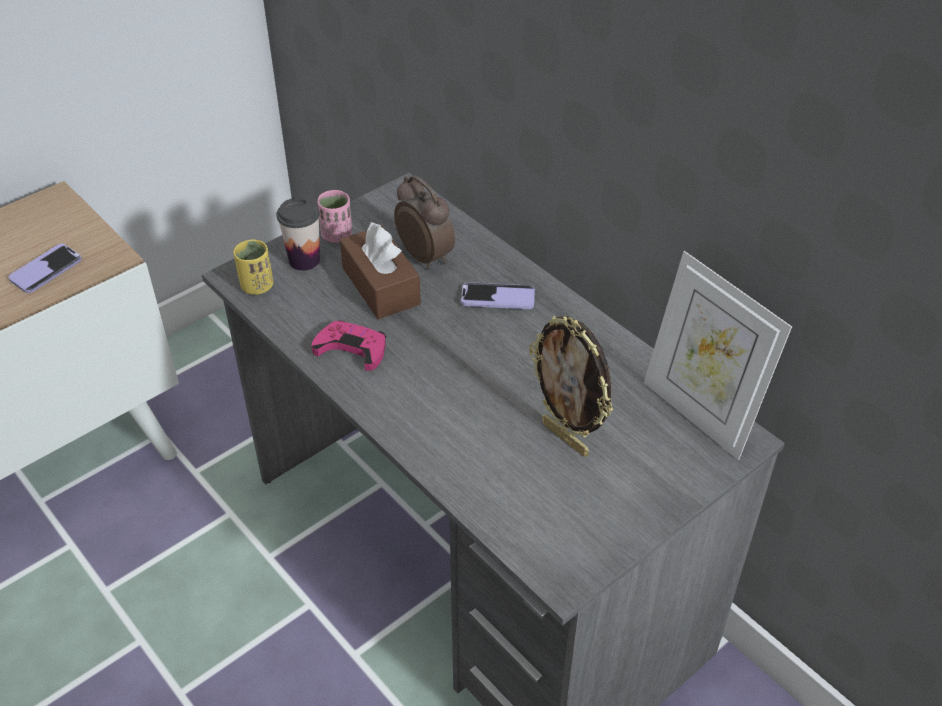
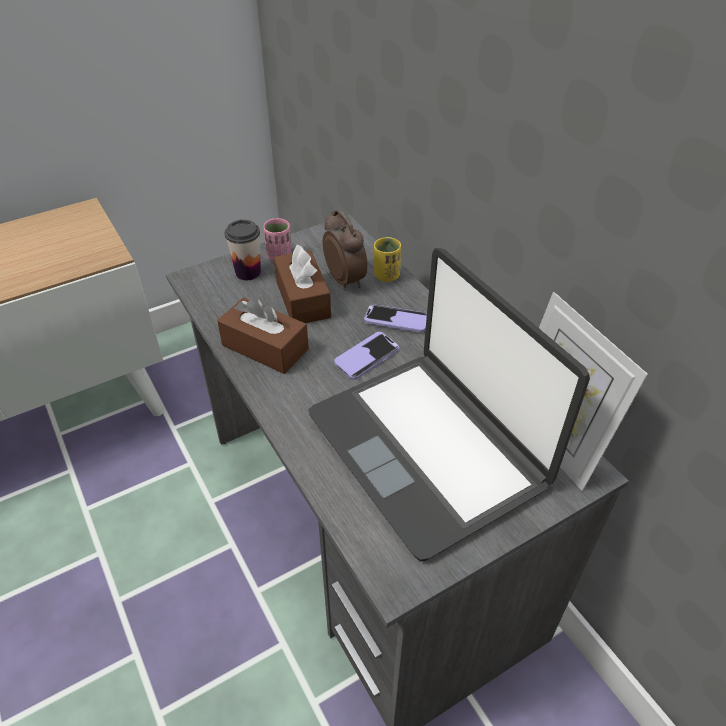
camera: 10 degrees right, 0 degrees up
phone [9,244,82,293] -> phone moved to [334,332,399,380]
yellow cup [233,239,273,295] -> yellow cup moved to [374,237,401,282]
pink game controller [312,320,386,371] -> brown tissue box [217,297,309,374]
picture frame [529,316,613,457] -> laptop [309,248,590,562]

